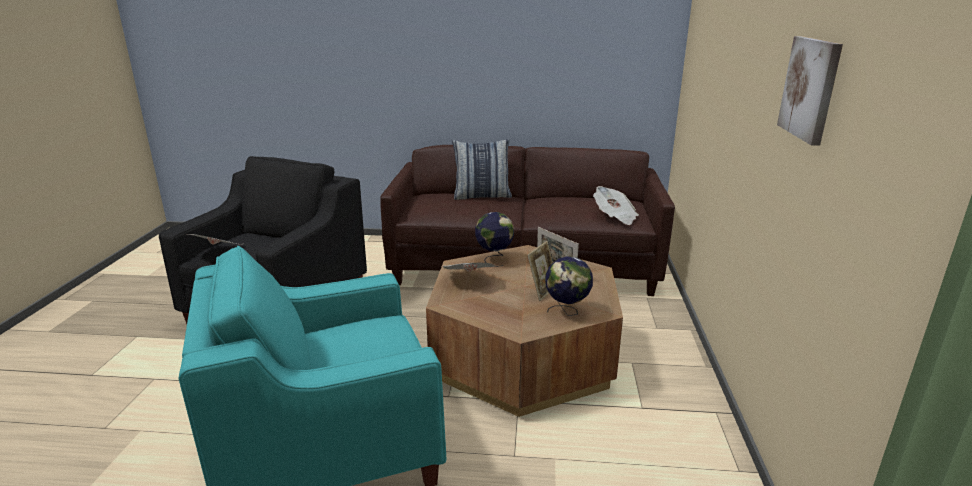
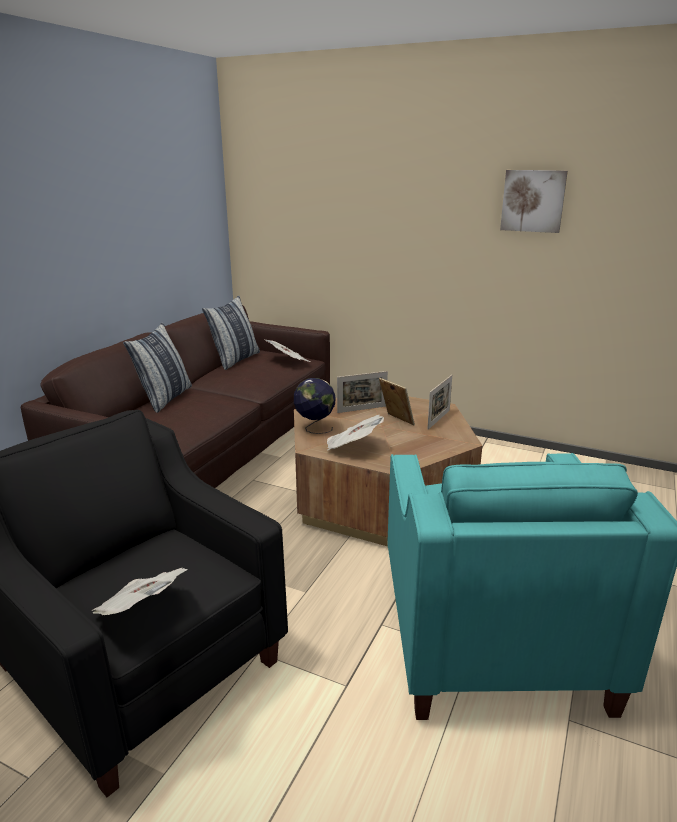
camera: 70 degrees left, 0 degrees up
globe [546,256,593,316] -> picture frame [428,375,452,430]
none -> pillow [202,296,260,370]

